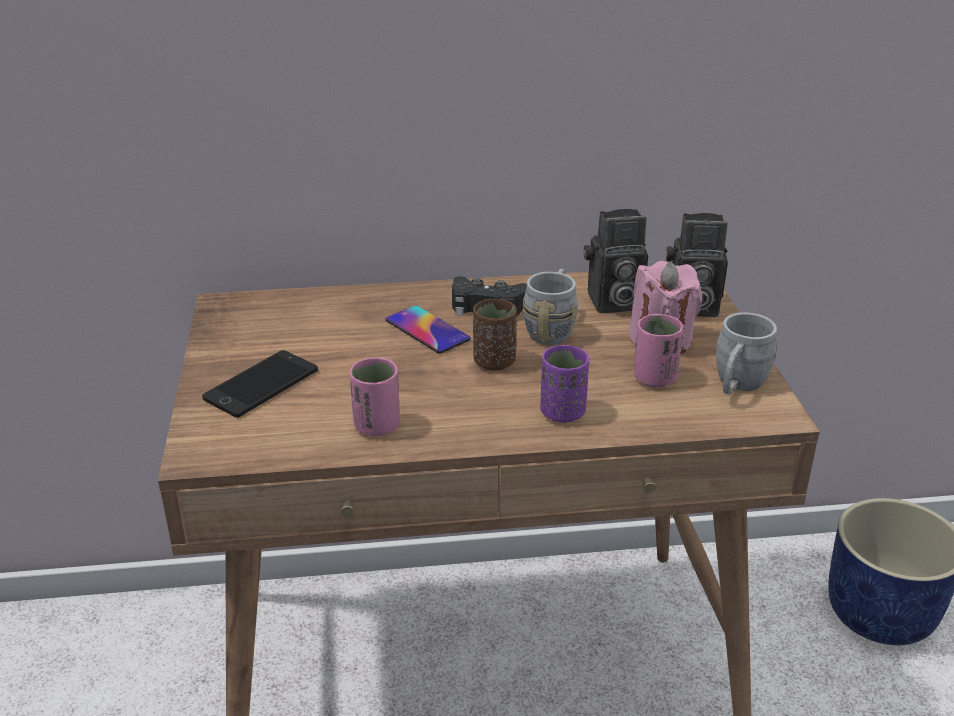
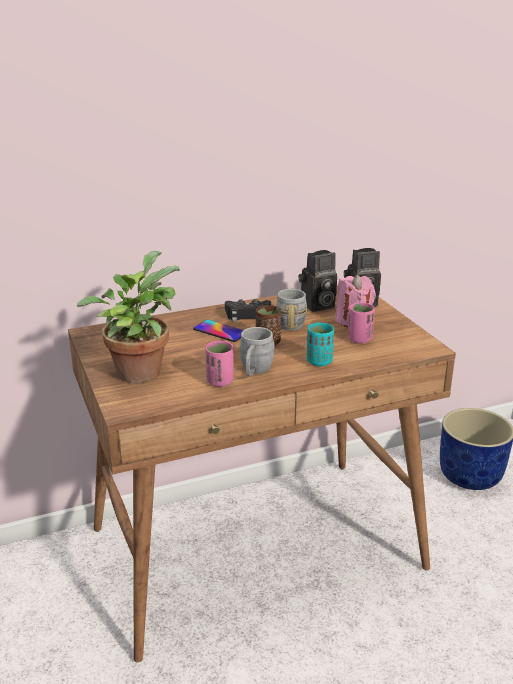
camera: 15 degrees left, 5 degrees down
phone [202,350,318,418] -> potted plant [77,251,180,384]
purple cup [540,345,589,423] -> turquoise cup [307,323,334,366]
grey mug [716,312,778,395] -> grey mug moved to [239,327,275,376]

